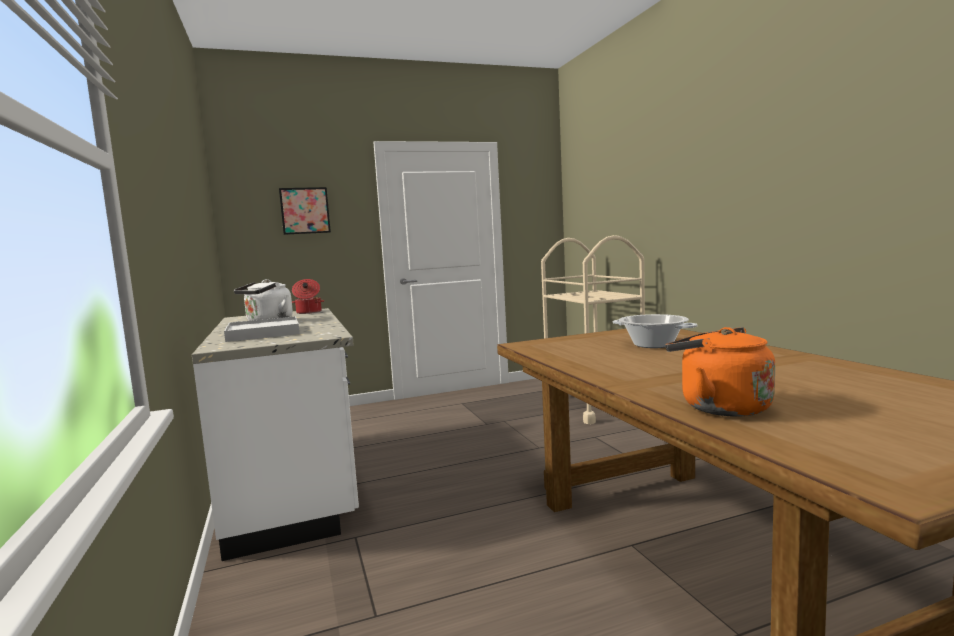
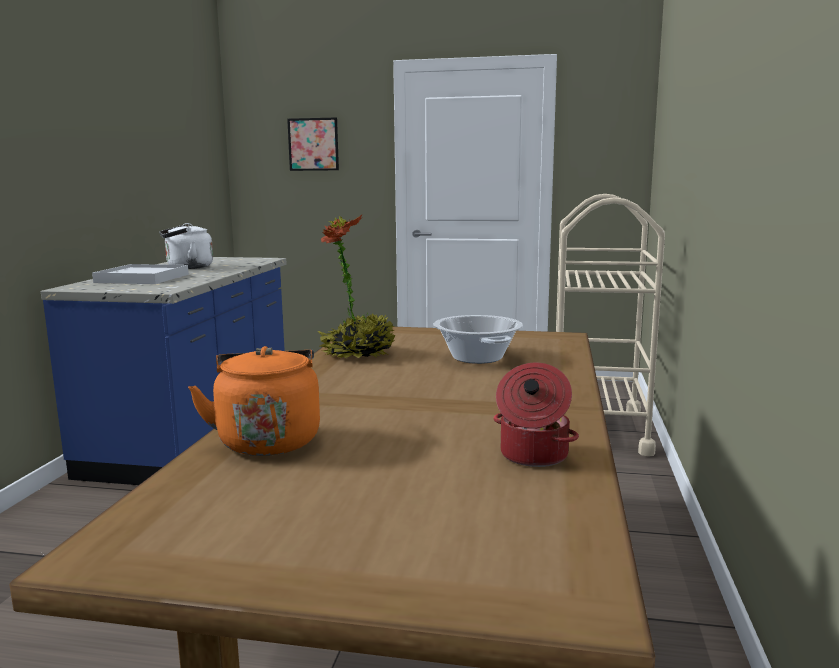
camera: 30 degrees right, 5 degrees up
white counter [192,308,359,561] -> blue counter [41,257,287,485]
cooking pot [292,279,324,314] -> cooking pot moved to [493,362,579,467]
none -> potted plant [317,215,395,359]

